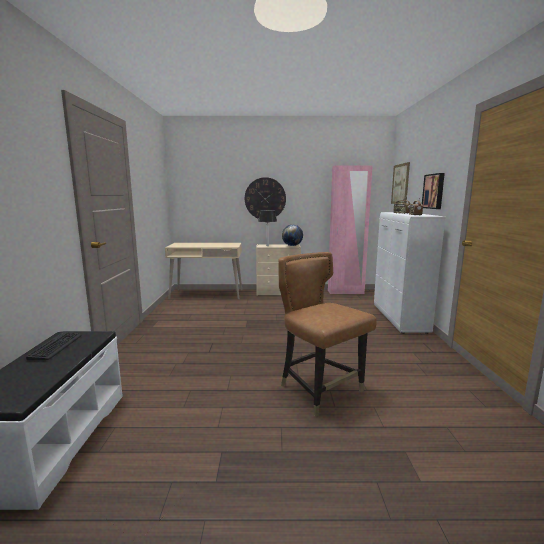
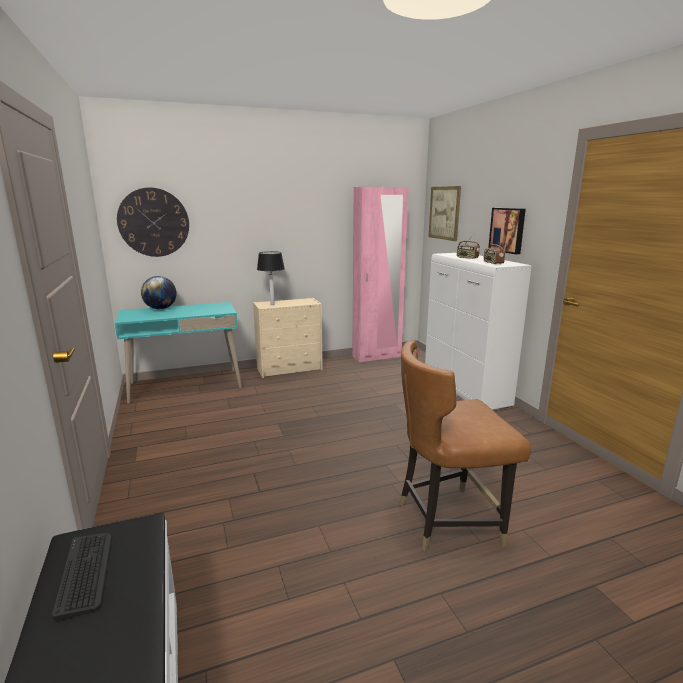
camera: 20 degrees left, 5 degrees up
beige desk [165,243,242,300] -> turquoise desk [115,302,242,404]
wall clock [245,177,286,219] -> wall clock moved to [117,188,189,257]
brown chair [278,252,377,417] -> brown chair turned 45 degrees counterclockwise [399,341,531,552]
globe [282,225,303,246] -> globe moved to [141,276,177,309]

